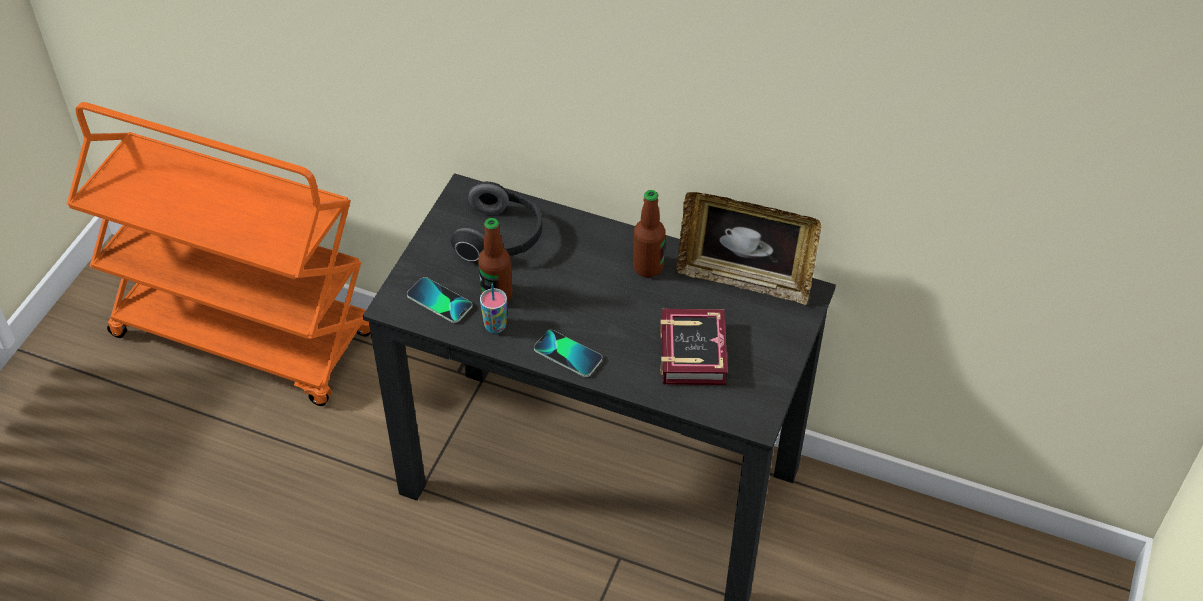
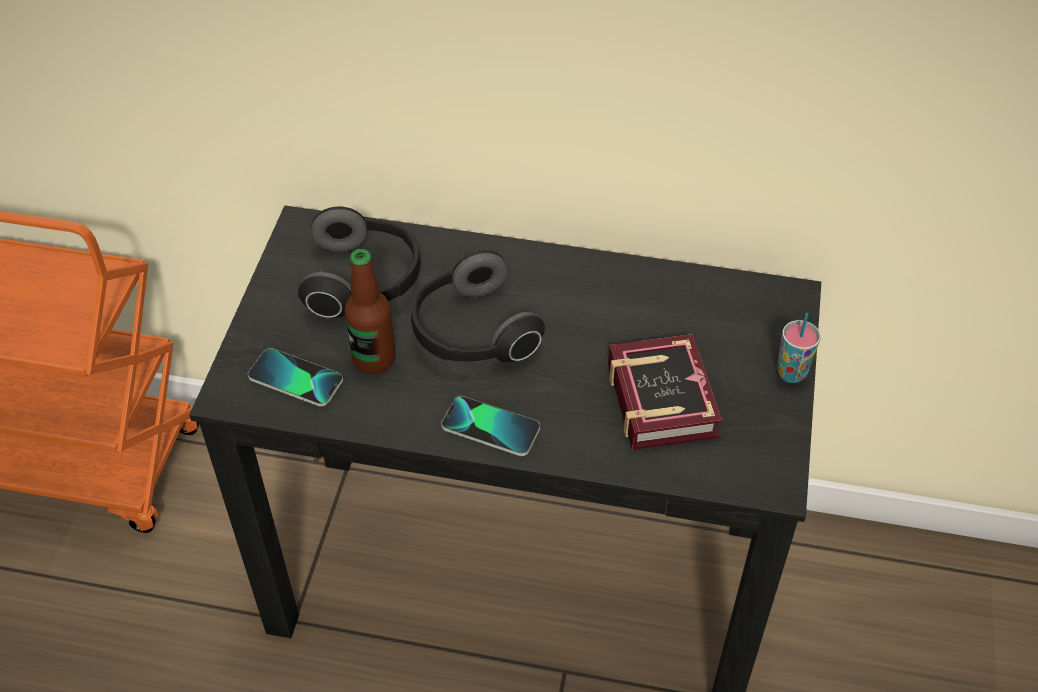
camera: 10 degrees left, 0 degrees up
cup [480,283,507,334] -> cup moved to [777,313,821,383]
bottle [633,190,665,277] -> none
picture frame [677,192,821,305] -> none
none -> headphones [411,250,545,363]

